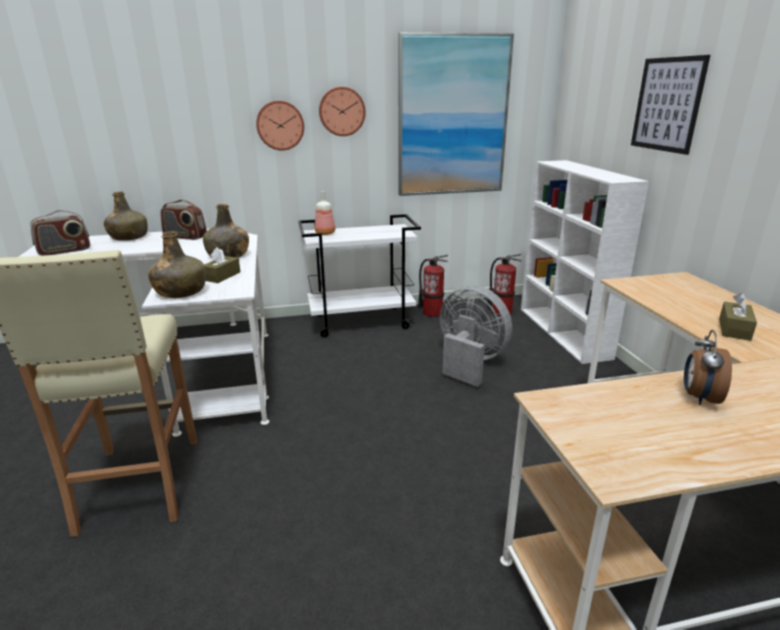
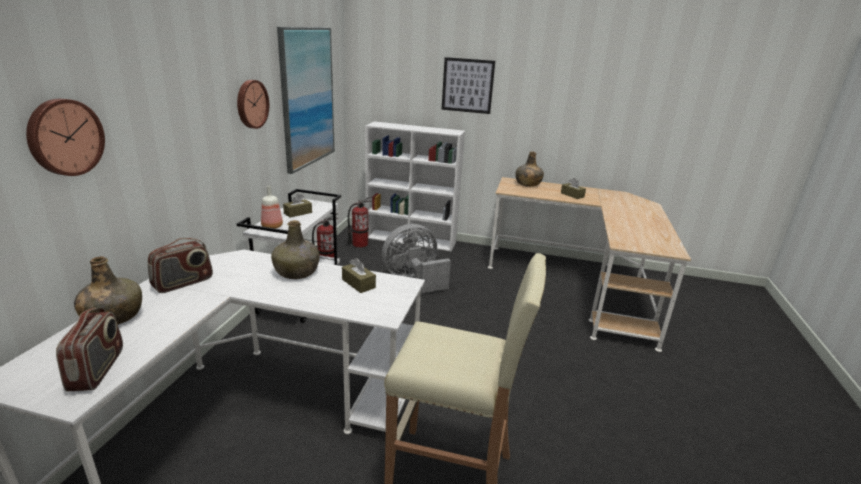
camera: 65 degrees left, 0 degrees up
green bottle [148,231,206,298] -> green bottle moved to [515,152,544,187]
wall clock [256,100,304,150] -> wall clock moved to [26,99,105,176]
alarm clock [684,330,732,405] -> none
none -> brown tissue box [283,193,312,218]

